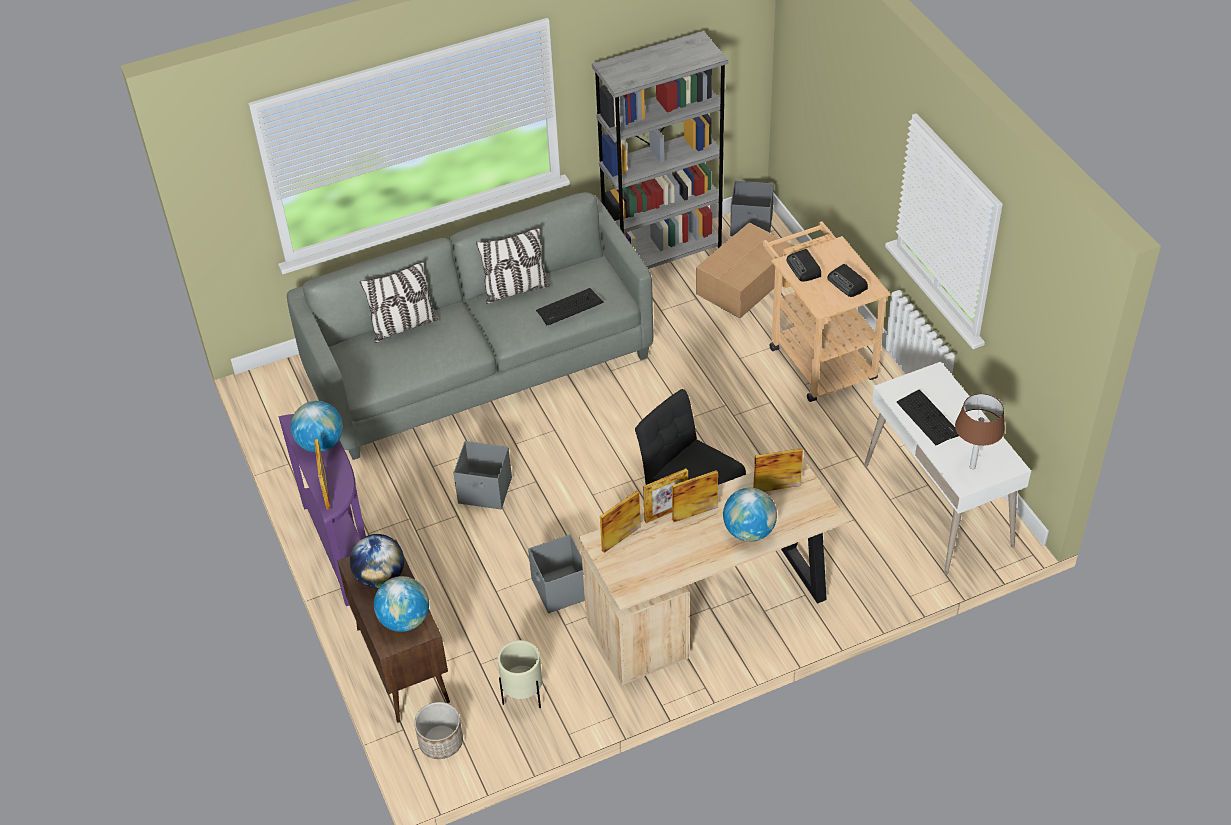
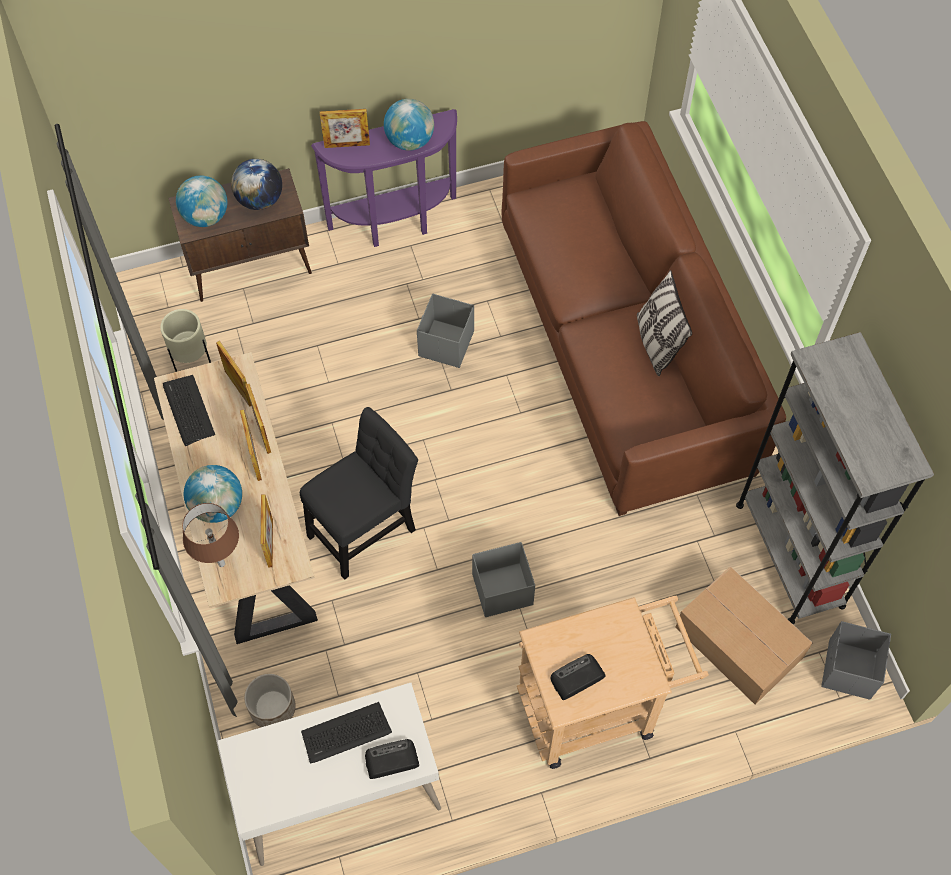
camera: 95 degrees right, 15 degrees up
grey sofa [287,192,653,460] -> brown sofa [502,121,786,516]
pillow [360,261,438,343] -> none
planter [414,702,463,759] -> planter moved to [244,674,296,727]
grey storage box [528,534,585,613] -> grey storage box moved to [472,542,535,617]
keyboard [536,288,603,326] -> keyboard moved to [163,375,215,446]
radio [786,249,821,282] -> radio moved to [365,739,419,779]
brown table lamp [955,393,1005,469] -> brown table lamp moved to [182,503,239,567]

